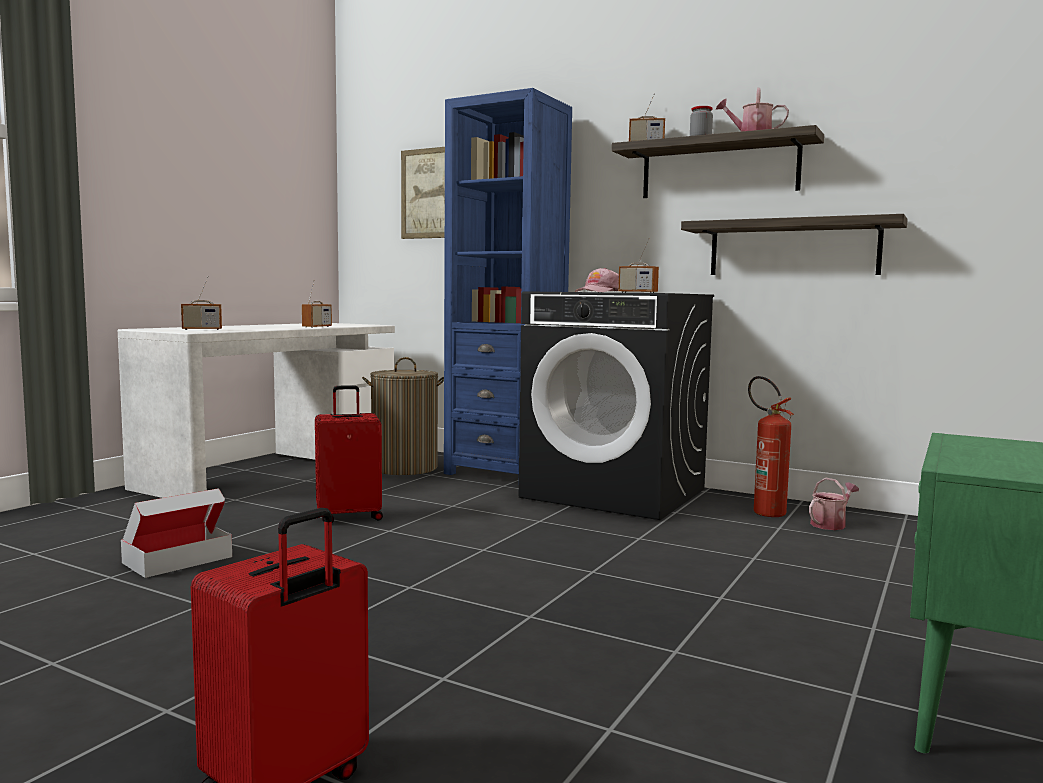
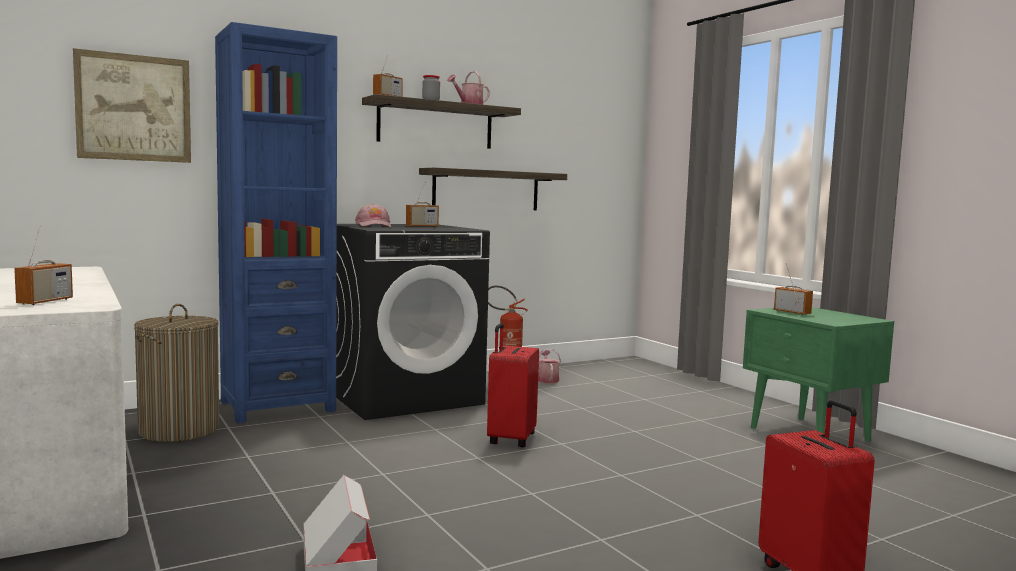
camera: 60 degrees left, 0 degrees up
radio [302,279,332,328] -> radio moved to [774,263,813,315]
red suitcase [315,385,383,523] -> red suitcase moved to [487,323,539,447]

